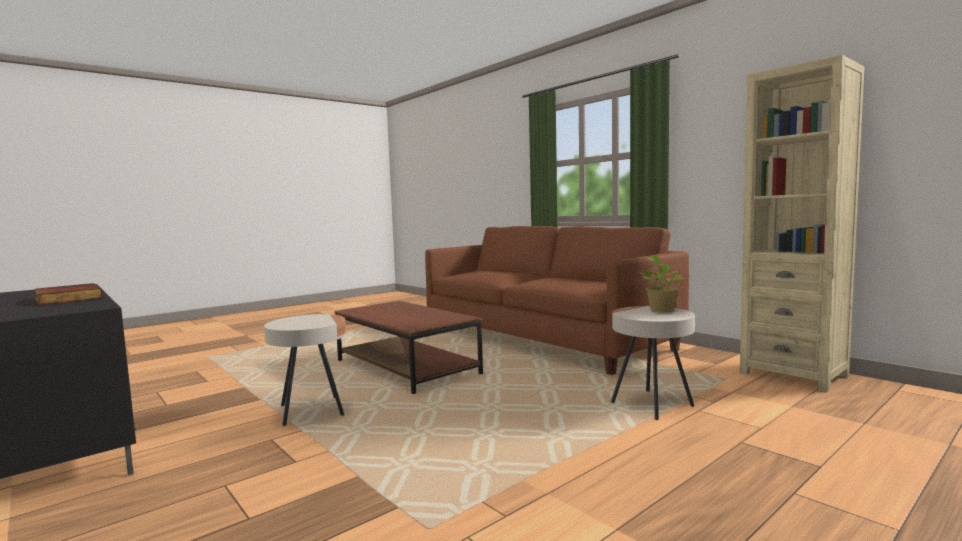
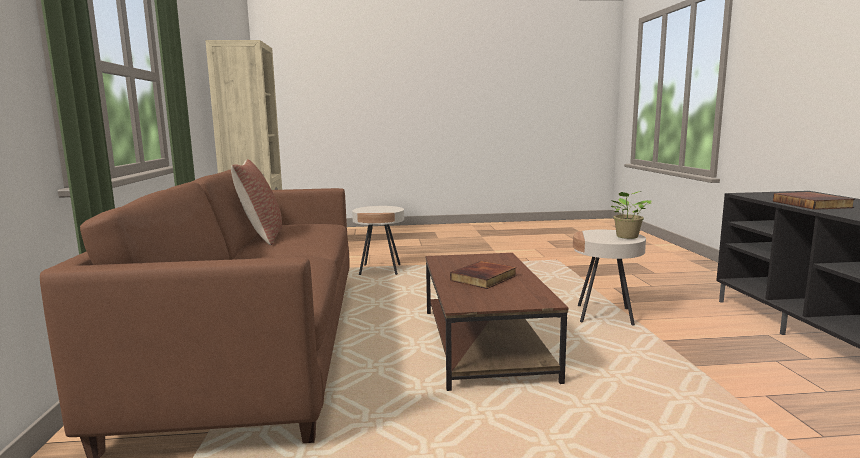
camera: 145 degrees left, 5 degrees up
potted plant [639,256,683,312] -> potted plant moved to [610,191,652,239]
none -> pillow [231,159,282,245]
none -> book [450,261,517,289]

